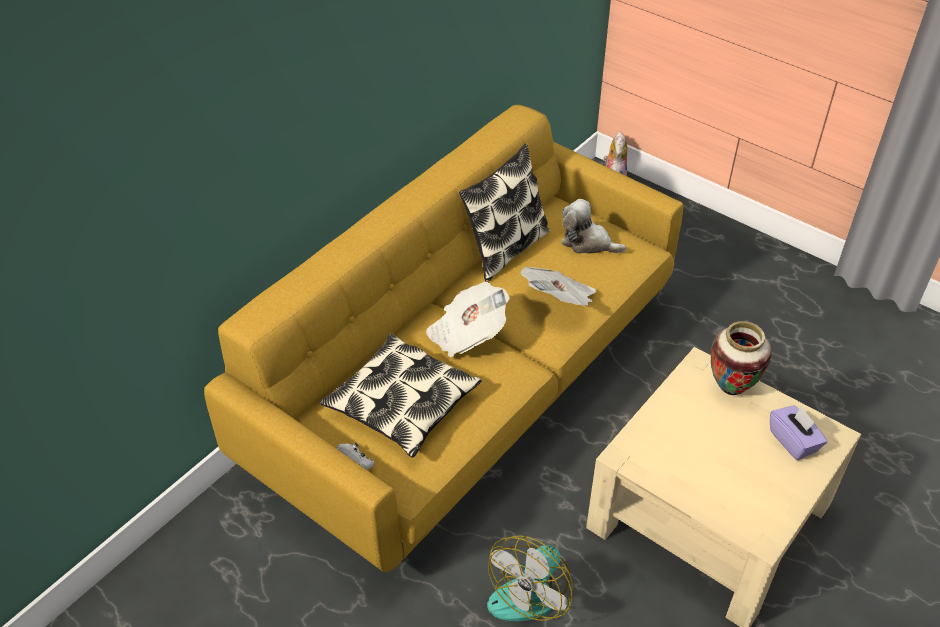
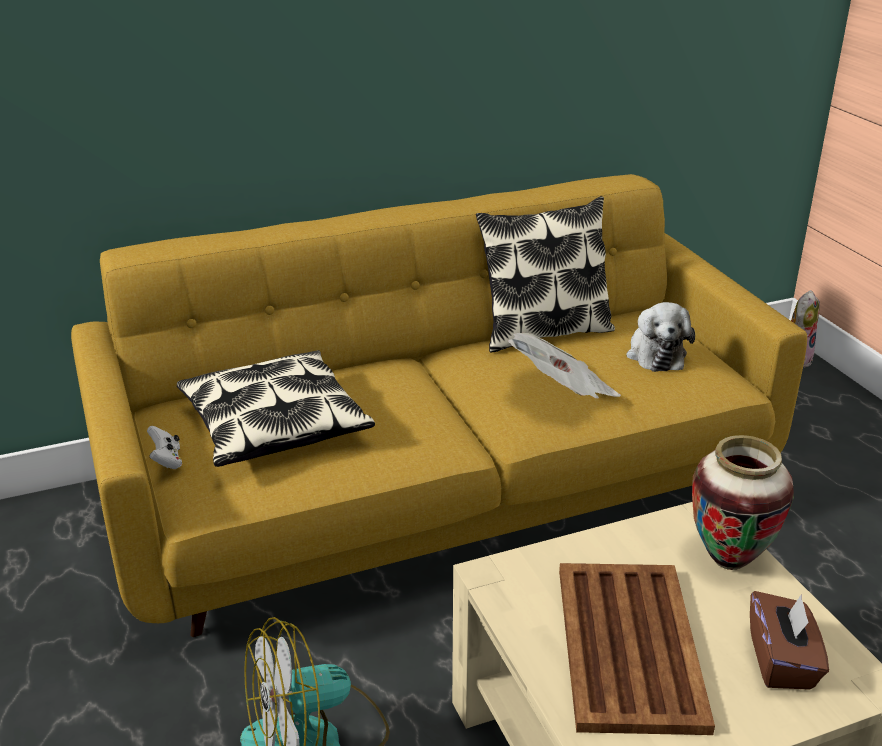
camera: 30 degrees right, 15 degrees down
newspaper [426,282,510,357] -> none
plush toy [561,199,626,254] -> plush toy turned 150 degrees counterclockwise [626,302,695,372]
purple tissue box [770,405,827,460] -> brown tissue box [750,591,829,690]
none -> brown tray [559,563,715,735]

